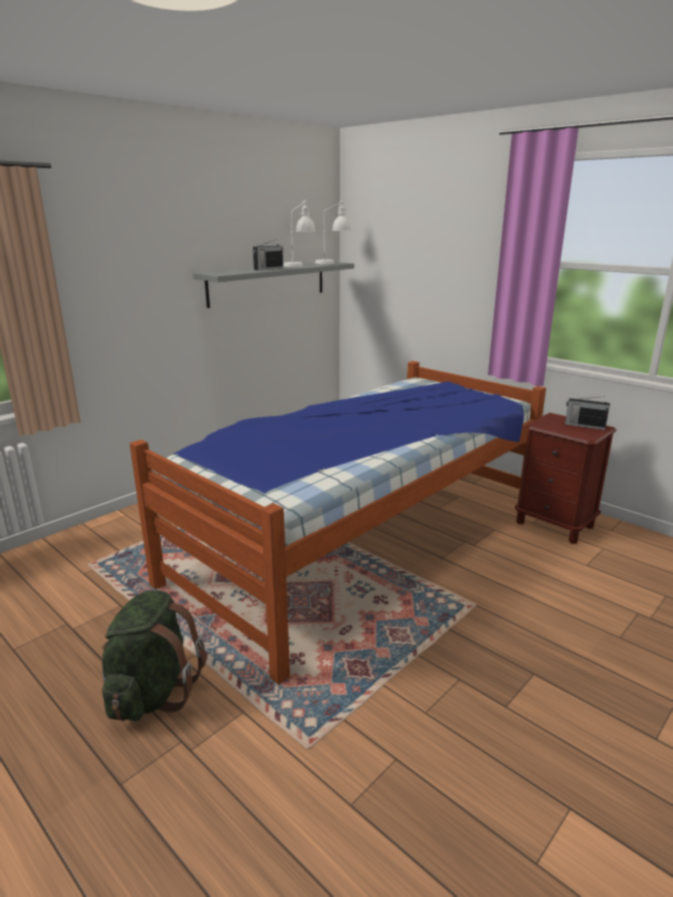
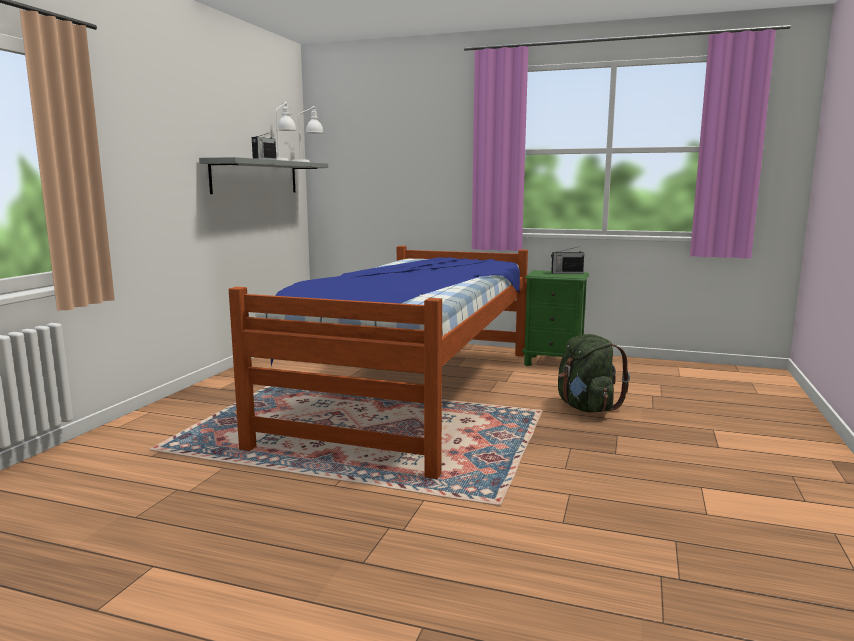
camera: 25 degrees left, 10 degrees down
green backpack [102,590,207,721] -> green backpack moved to [558,334,630,413]
brown nightstand [515,413,617,544] -> green nightstand [522,270,589,366]

